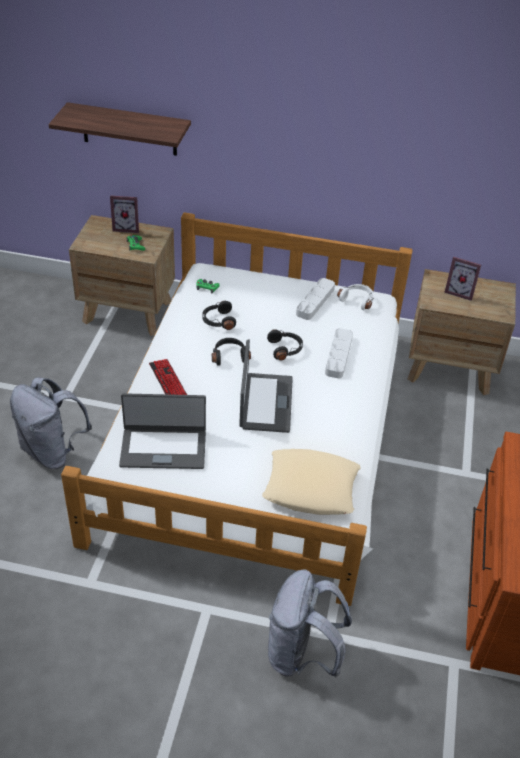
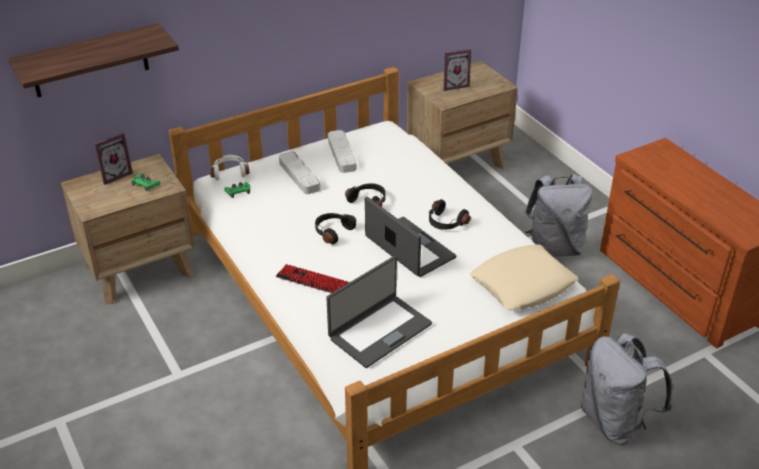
camera: 40 degrees left, 5 degrees down
grey backpack [10,377,92,469] -> grey backpack moved to [525,174,592,257]
black headphones [202,301,236,330] -> black headphones moved to [429,199,471,230]
grey tray [325,328,353,378] -> grey tray moved to [279,151,320,194]
white headphones [337,284,374,310] -> white headphones moved to [210,155,250,180]

